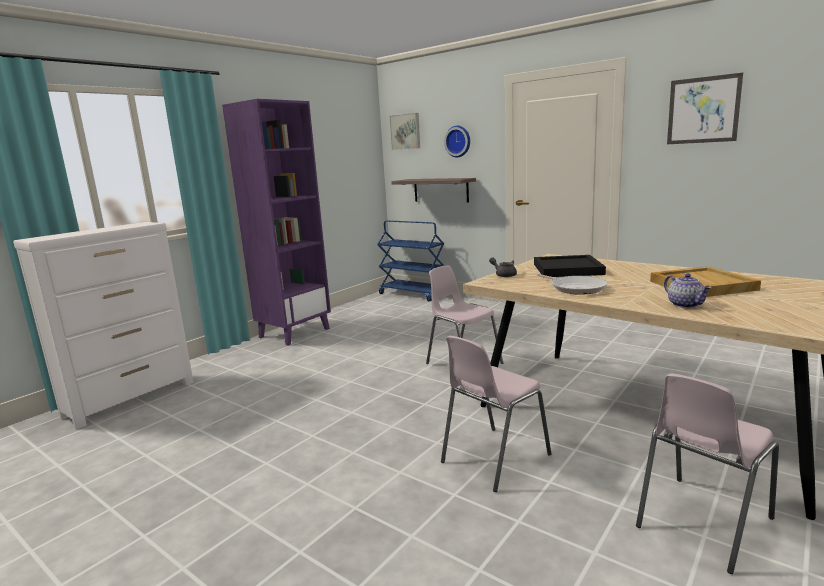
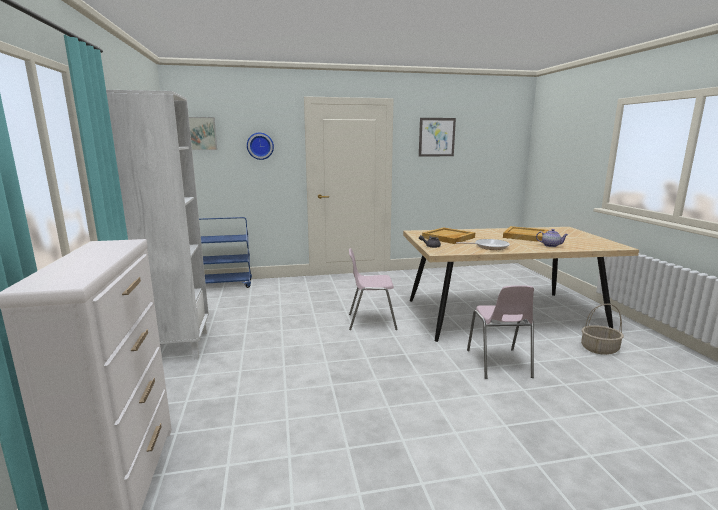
camera: 50 degrees left, 0 degrees up
purple bookcase [222,99,331,346] -> white bookcase [106,90,209,359]
shelf [391,178,476,203] -> none
black tray [534,255,606,277] -> beige tray [422,227,475,244]
pink chair [636,373,779,574] -> basket [581,304,624,355]

